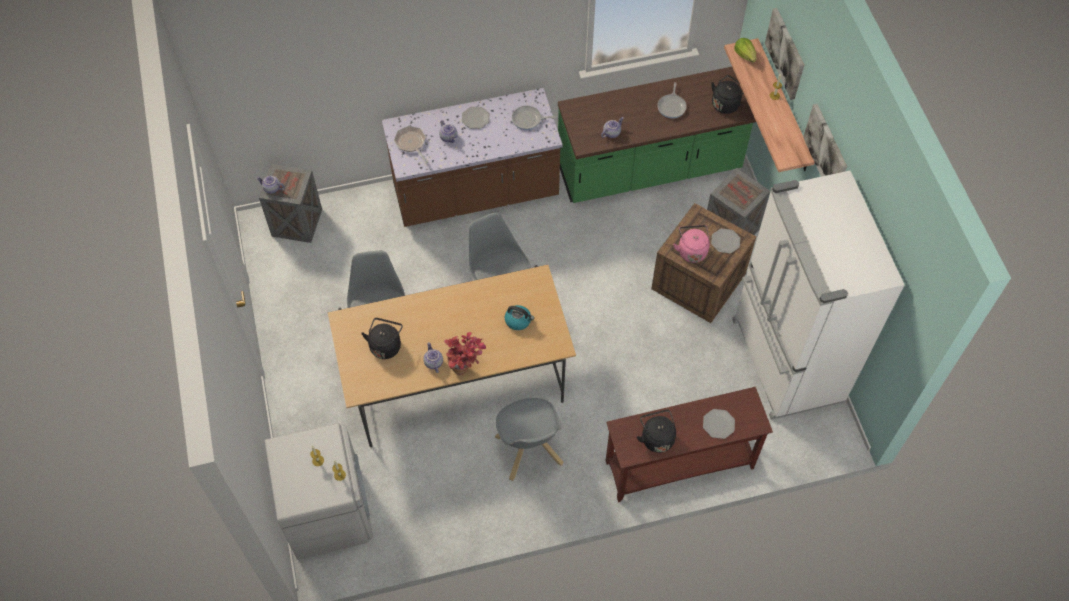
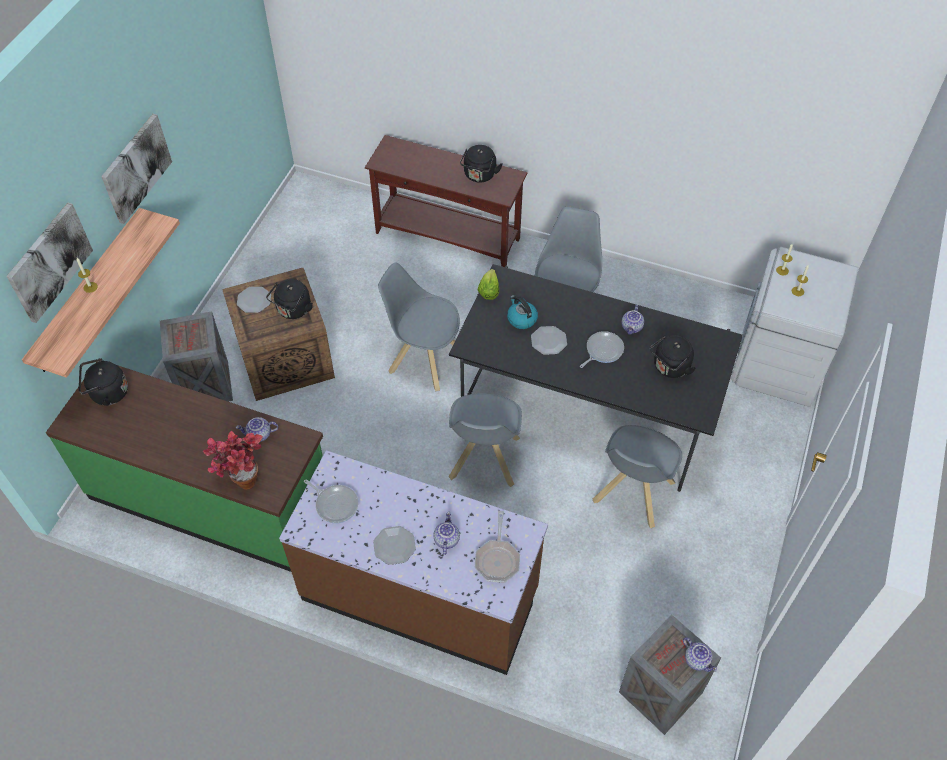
camera: 145 degrees left, 5 degrees down
beige dining table [328,265,576,447] -> black dining table [449,264,743,492]
potted plant [444,332,486,375] -> potted plant moved to [203,431,263,490]
frying pan [658,82,687,118] -> frying pan moved to [580,331,624,368]
pink kettle [673,225,710,263] -> black kettle [266,279,313,319]
plate [703,409,735,439] -> plate moved to [531,326,567,355]
white fridge [732,171,904,420] -> none
lettuce [734,38,756,62] -> lettuce moved to [478,269,499,300]
none -> grey chair [378,263,460,392]

